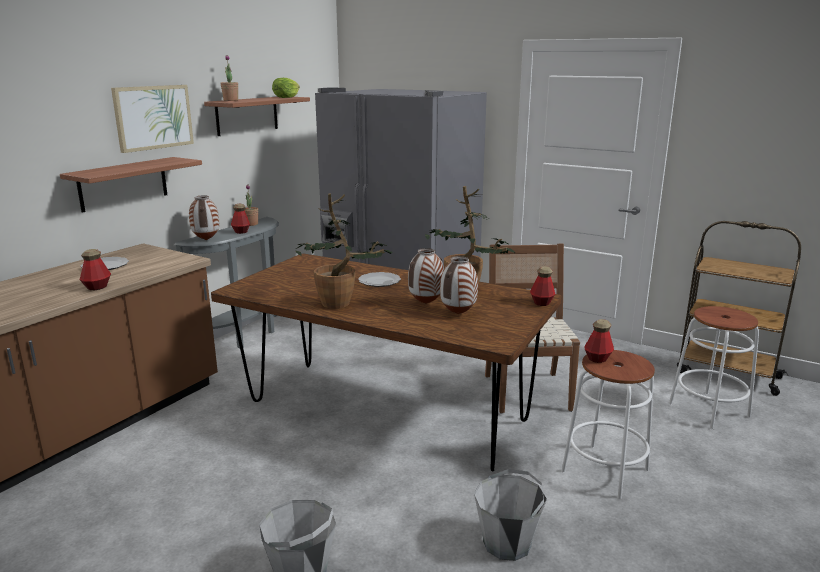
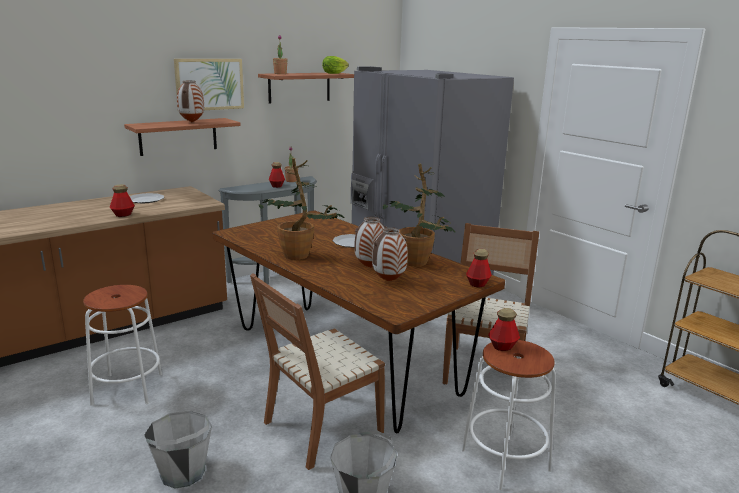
camera: 20 degrees right, 0 degrees up
vase [189,195,219,240] -> vase moved to [177,81,204,122]
white stool [669,306,759,429] -> white stool moved to [83,285,162,405]
none -> chair [250,273,385,470]

